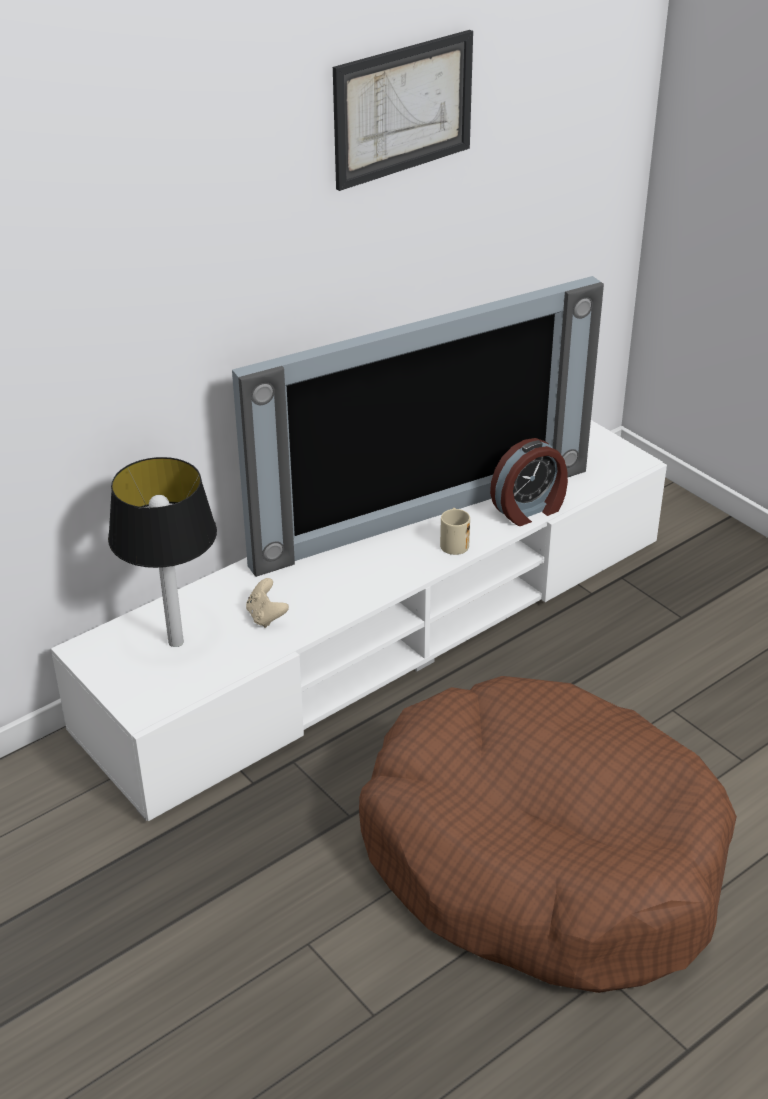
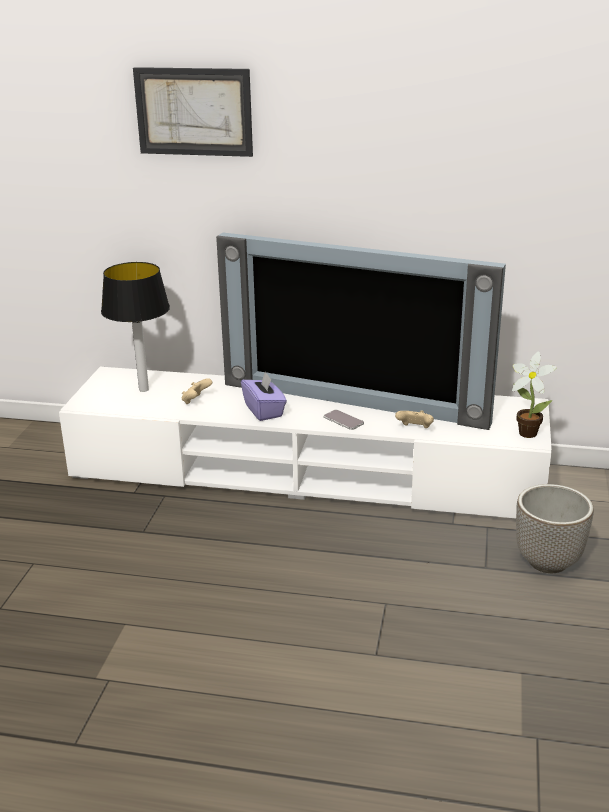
camera: 50 degrees right, 10 degrees down
picture [333,30,473,191] -> picture moved to [133,67,253,157]
brown dog bed [359,676,737,993] -> none
beige mug [440,508,470,555] -> phone [324,410,364,430]
alarm clock [490,438,568,526] -> beige game controller [395,411,434,428]
none -> purple tissue box [241,372,287,421]
none -> potted plant [512,351,557,438]
none -> planter [516,484,594,573]

